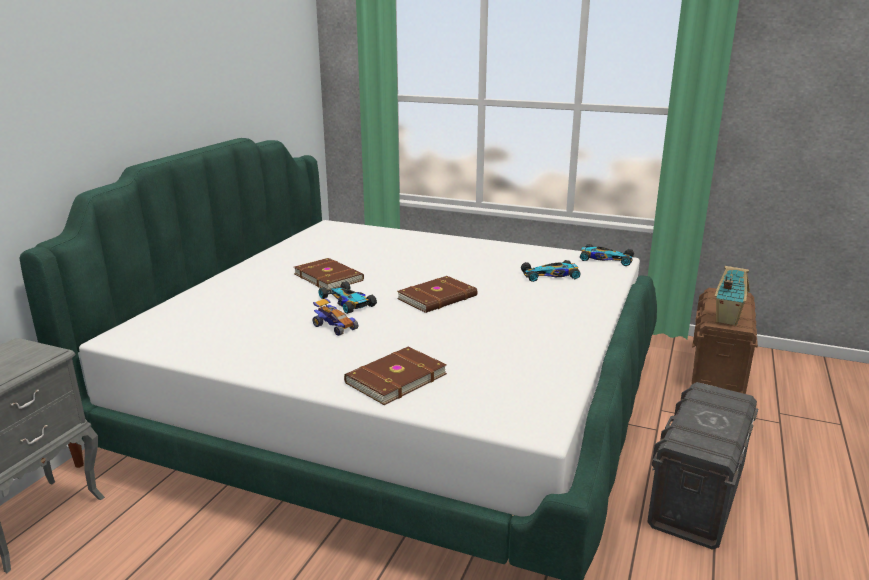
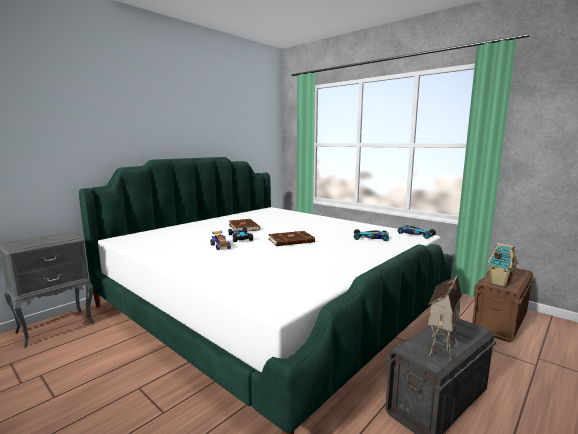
camera: 20 degrees right, 10 degrees down
brown book [344,347,447,405] -> none
none -> toy house [428,275,462,362]

